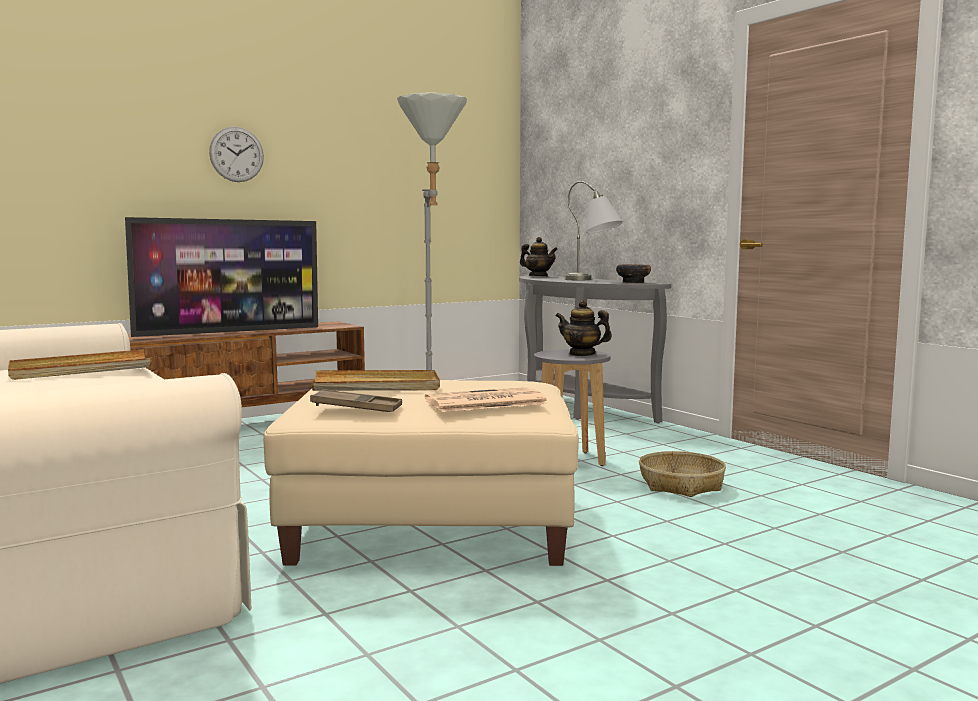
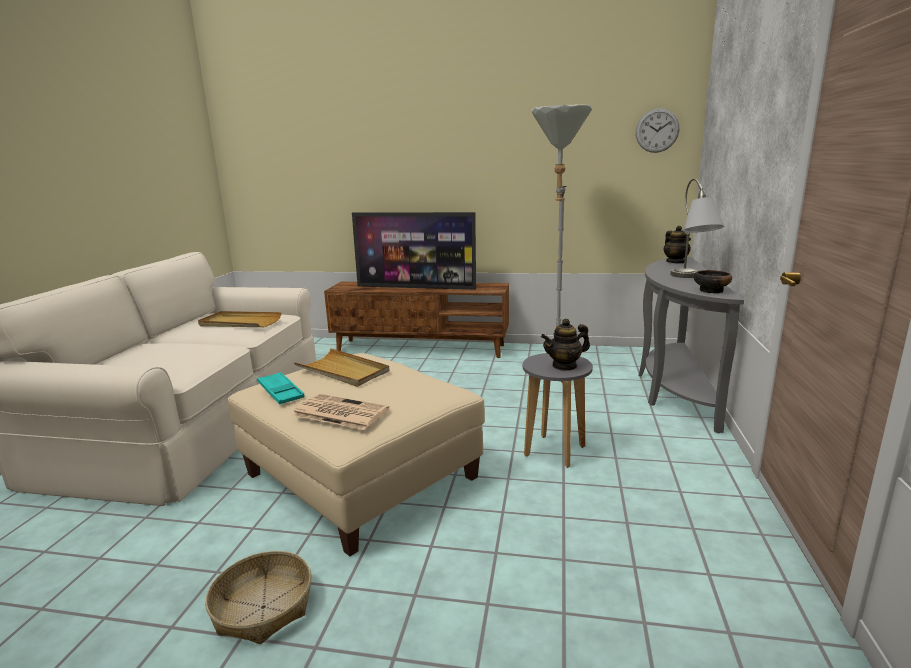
camera: 45 degrees right, 10 degrees up
wall clock [209,127,264,182] -> wall clock moved to [636,108,679,153]
brown tray [310,389,402,412] -> turquoise tray [257,372,305,404]
teapot [556,300,612,356] -> teapot turned 90 degrees counterclockwise [541,318,590,371]
basket [639,451,726,497] -> basket moved to [205,551,312,644]

